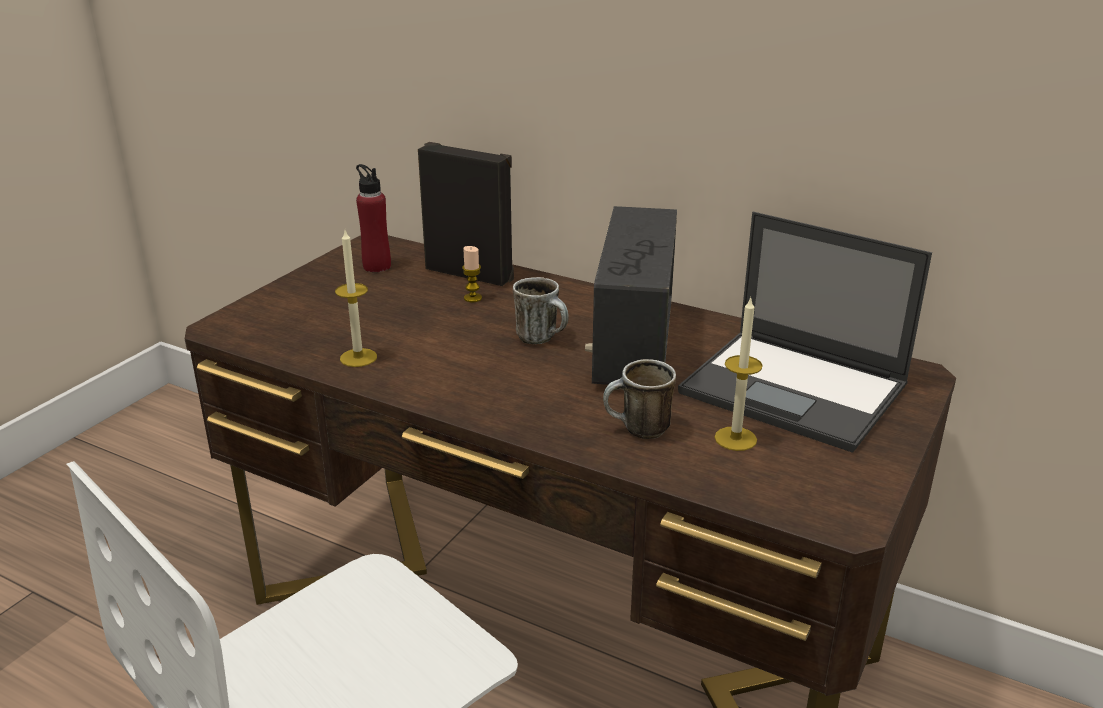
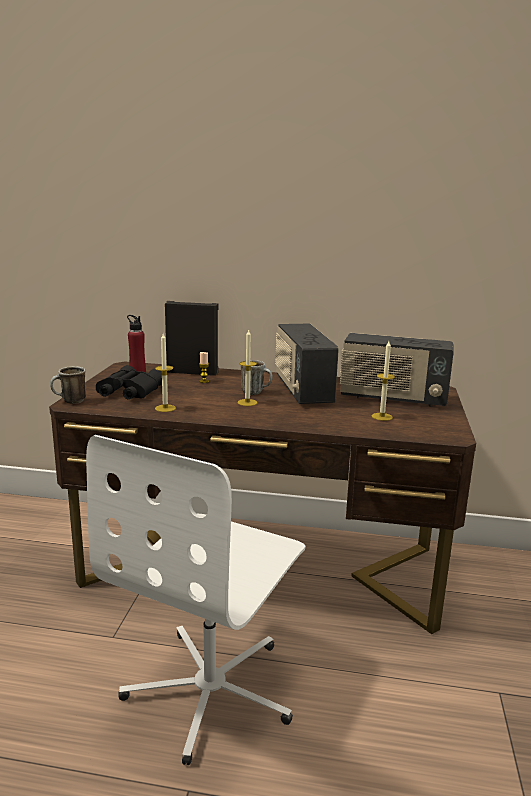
camera: 20 degrees left, 10 degrees down
mug [603,359,676,439] -> mug moved to [50,366,86,404]
laptop [678,212,932,453] -> radio [340,333,454,407]
none -> black binoculars [96,365,162,400]
none -> candle [237,329,257,406]

